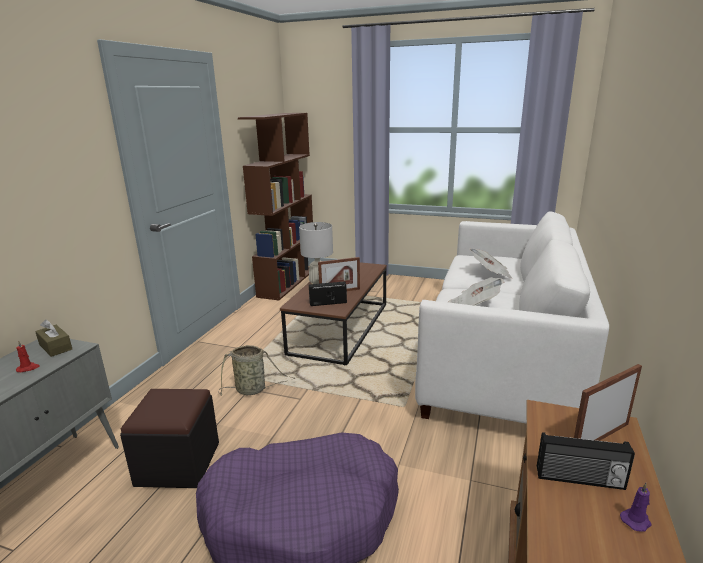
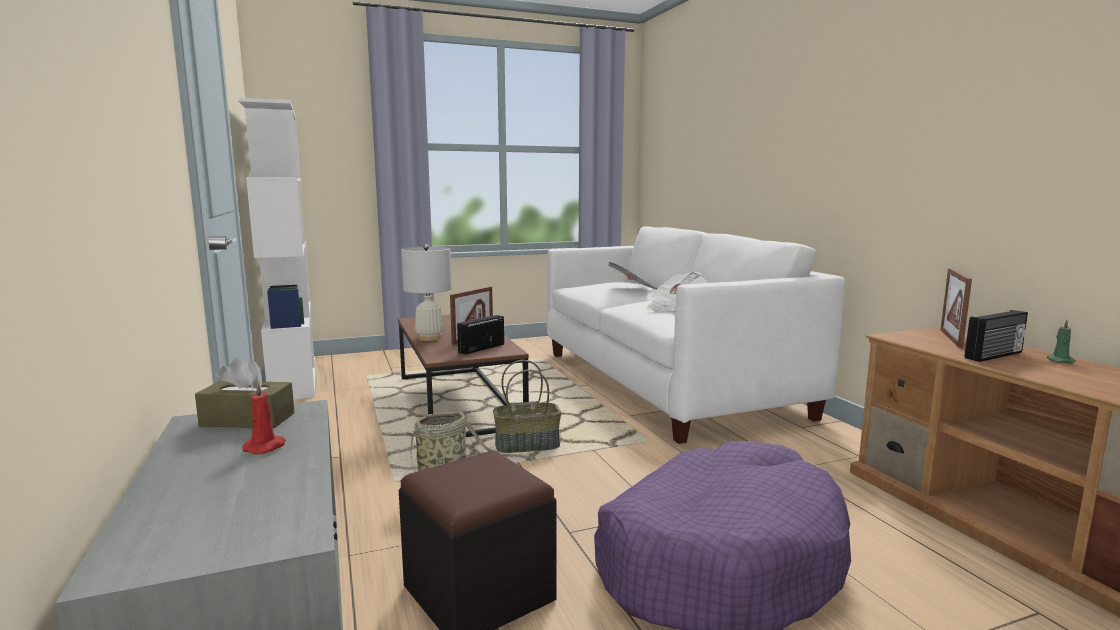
camera: 40 degrees left, 10 degrees down
brown bookcase [238,113,313,300] -> white bookcase [238,98,315,400]
purple candle [620,483,652,532] -> green candle [1047,320,1076,363]
none -> basket [493,360,561,453]

